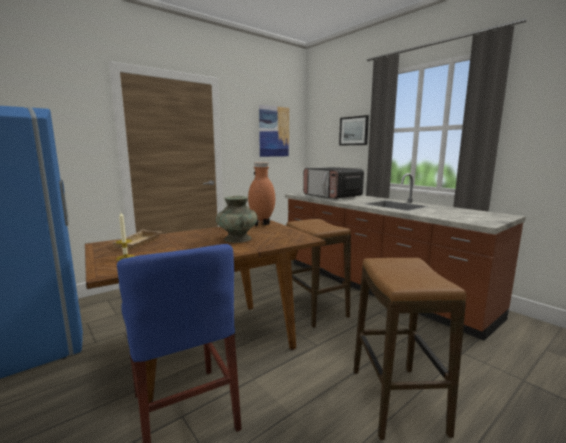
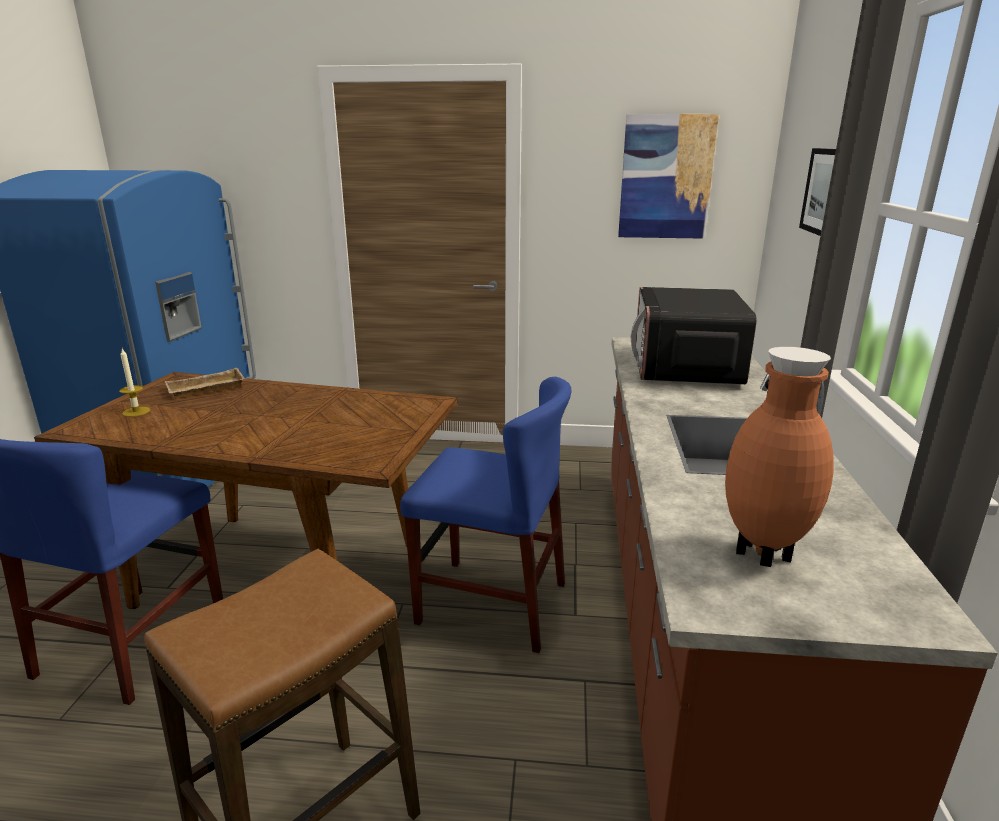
camera: 45 degrees right, 10 degrees up
turquoise vase [216,195,258,243] -> none
brown vase [248,163,275,226] -> brown vase moved to [725,347,834,567]
stool [286,219,351,328] -> blue chair [400,377,571,653]

